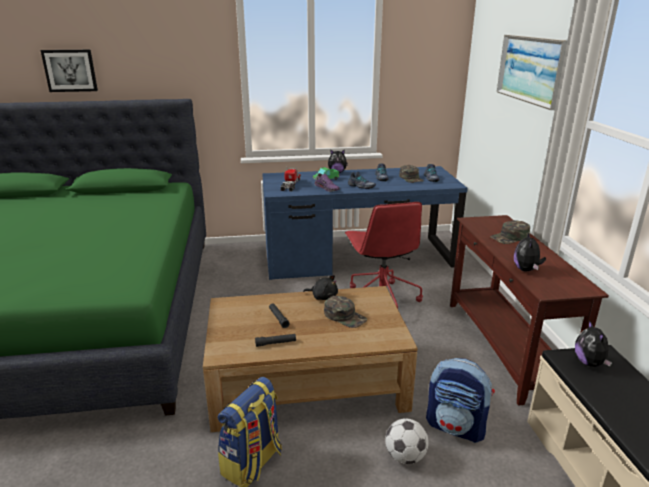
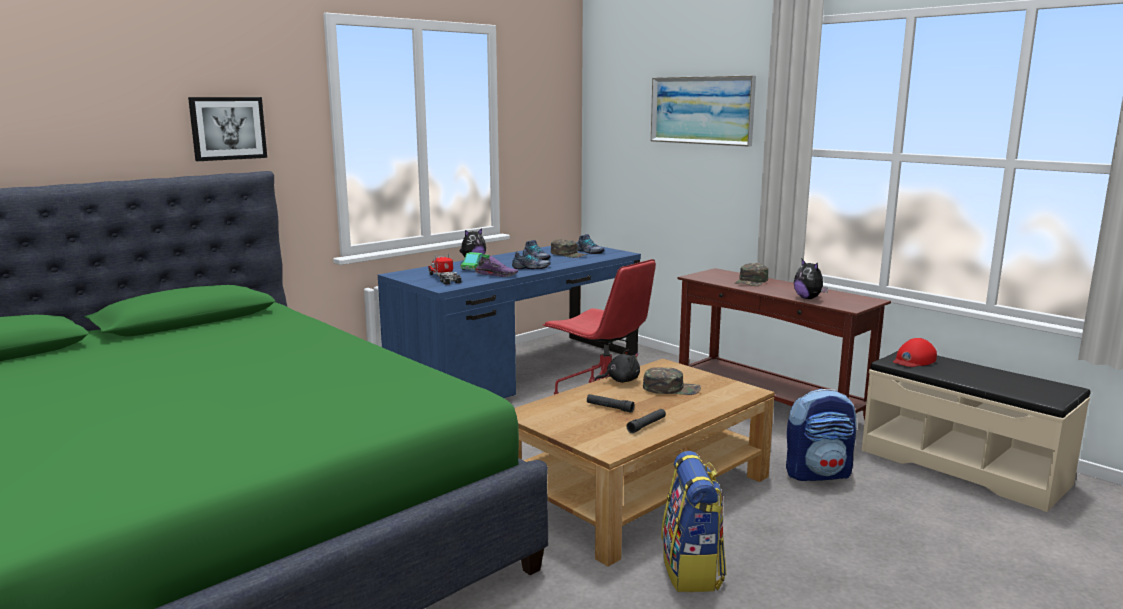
camera: 35 degrees left, 10 degrees down
picture [41,50,98,92] -> picture moved to [188,97,267,161]
football [385,418,429,464] -> none
plush toy [575,320,612,367] -> red cap [893,338,937,367]

